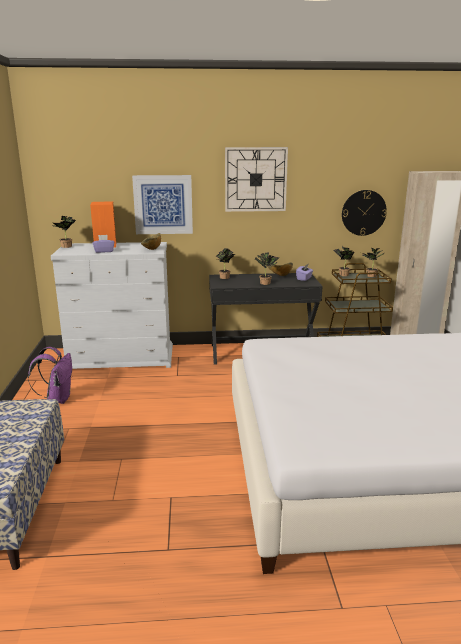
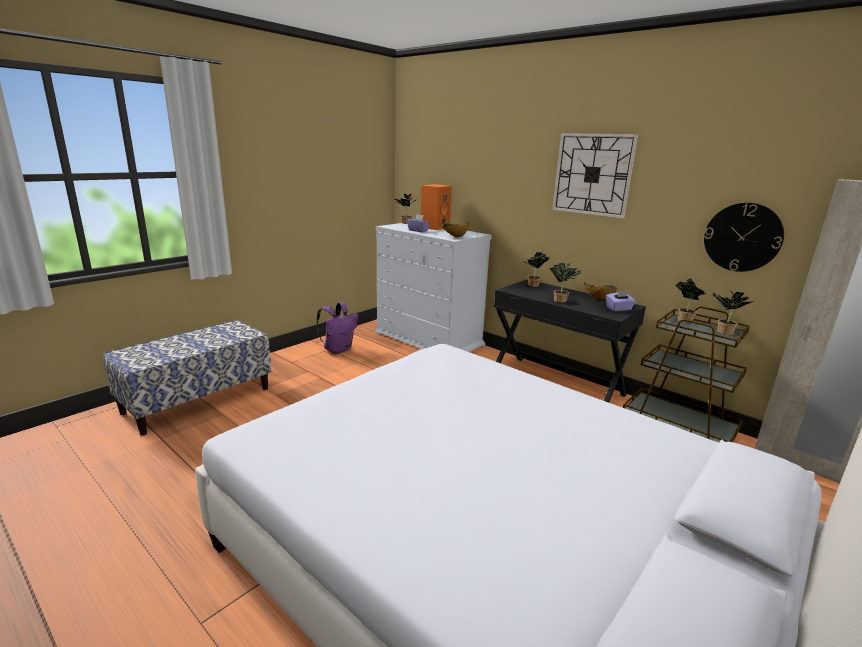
camera: 45 degrees right, 0 degrees up
picture [132,175,193,234] -> none

